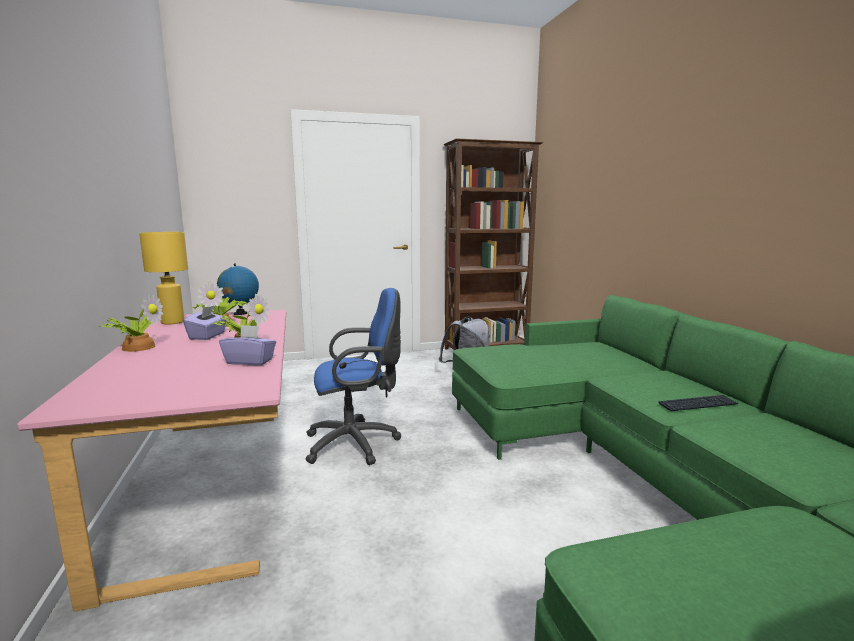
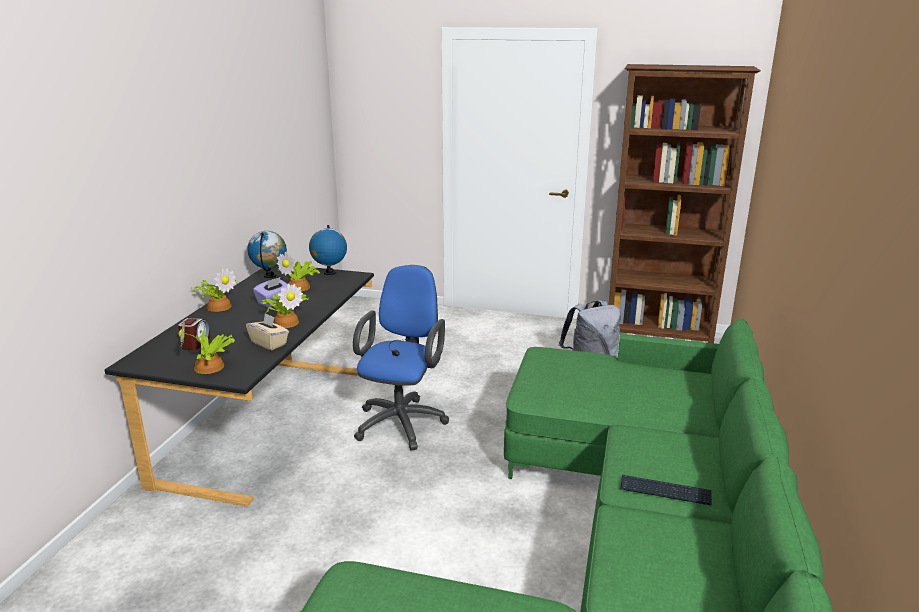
camera: 30 degrees right, 10 degrees up
pink desk [17,310,286,611] -> black desk [105,265,374,507]
yellow table lamp [139,232,188,324] -> globe [247,231,287,278]
purple tissue box [219,325,276,365] -> beige tissue box [246,313,289,350]
blue office chair [306,288,402,465] -> blue office chair turned 90 degrees counterclockwise [353,265,449,451]
none -> alarm clock [178,318,210,350]
none -> potted plant [179,320,235,374]

